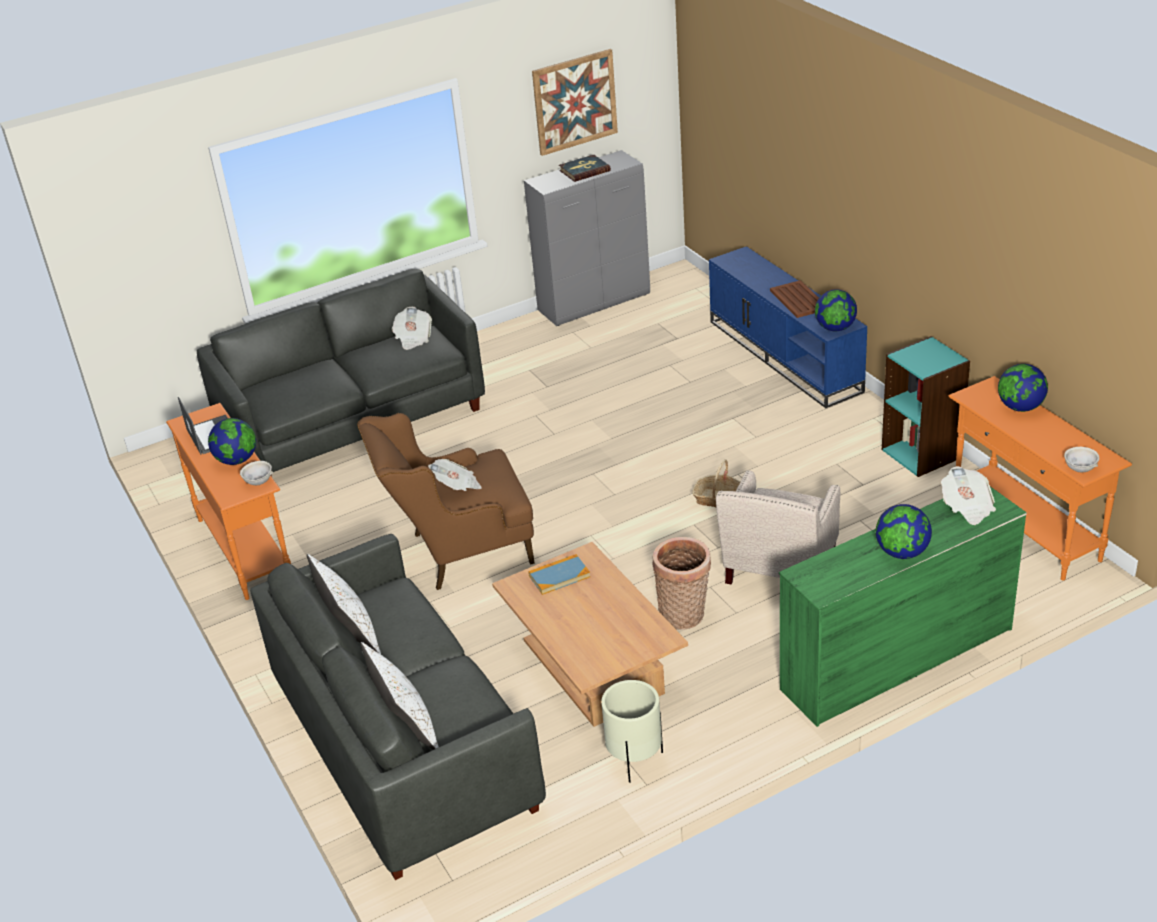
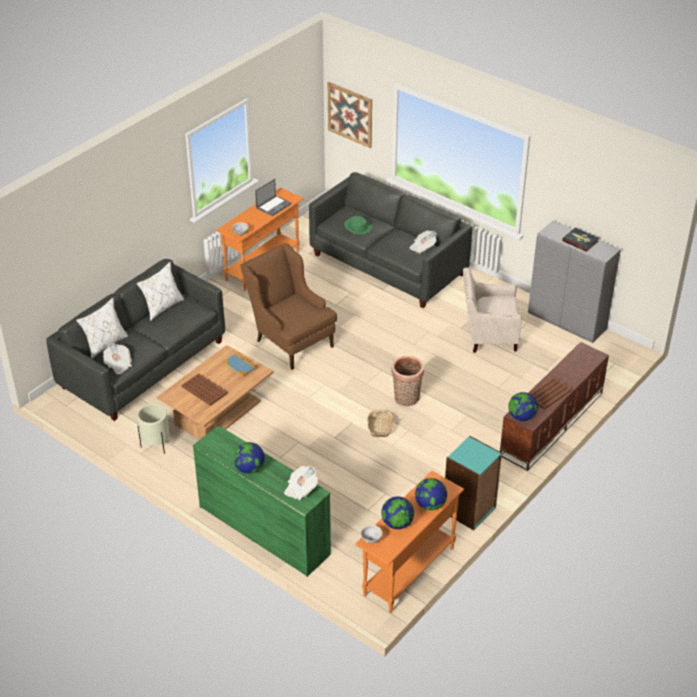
camera: 65 degrees right, 5 degrees up
globe [208,418,256,465] -> globe moved to [381,496,414,529]
newspaper [428,459,482,491] -> newspaper moved to [103,343,132,375]
picture [532,49,618,156] -> picture moved to [328,82,372,148]
basket [652,537,711,630] -> basket moved to [391,356,424,406]
blue tv stand [709,246,867,408] -> brown tv stand [500,342,609,471]
beige armchair [716,470,840,584] -> beige armchair moved to [463,267,522,353]
none -> brown tray [182,374,228,406]
none -> green hat [344,216,372,235]

